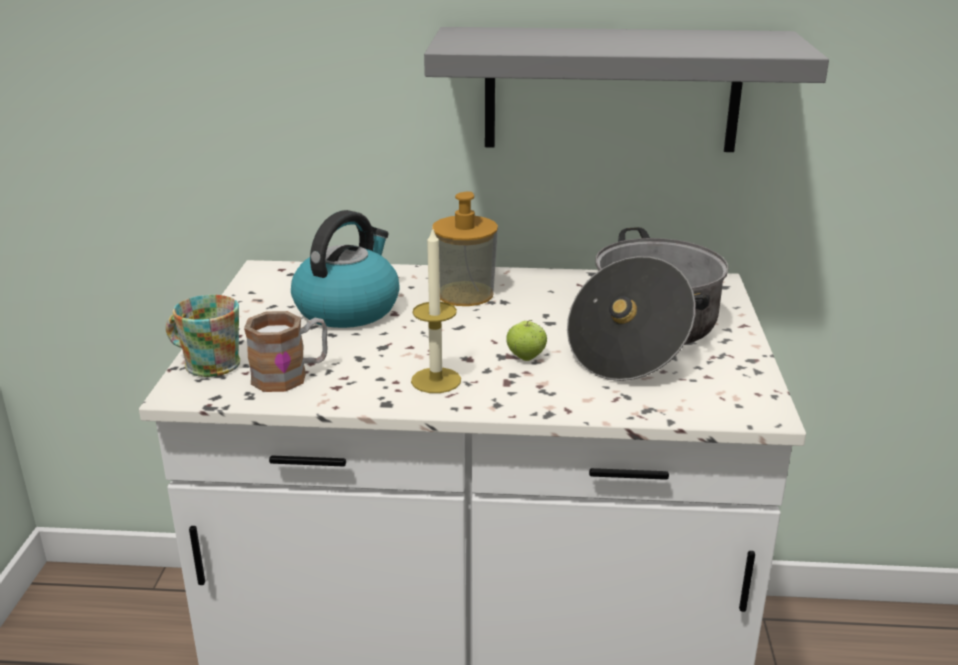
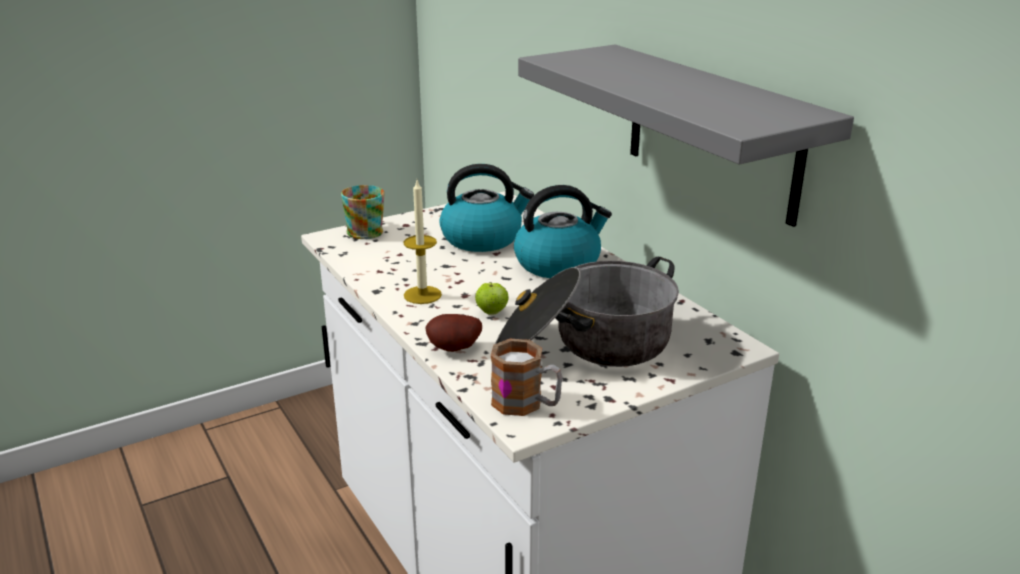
camera: 55 degrees right, 0 degrees up
mug [244,311,327,392] -> mug moved to [491,339,563,416]
soap dispenser [432,191,498,306] -> kettle [514,185,612,278]
none -> potato [426,314,482,352]

